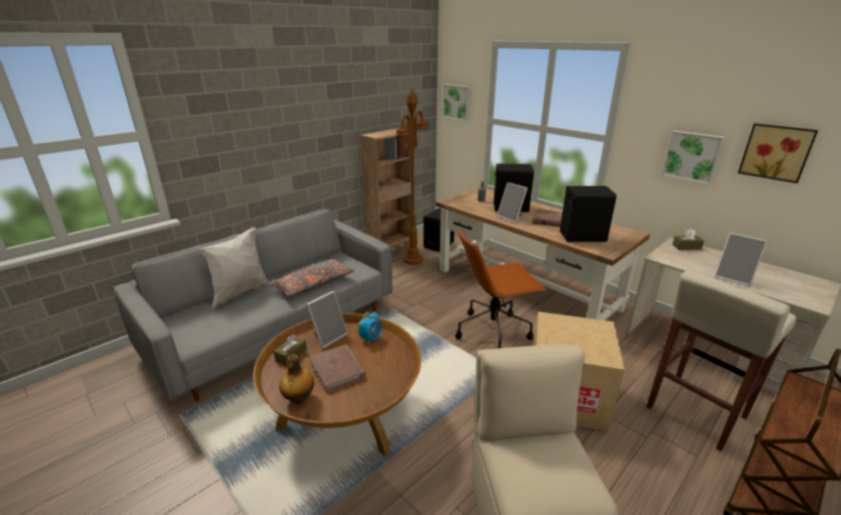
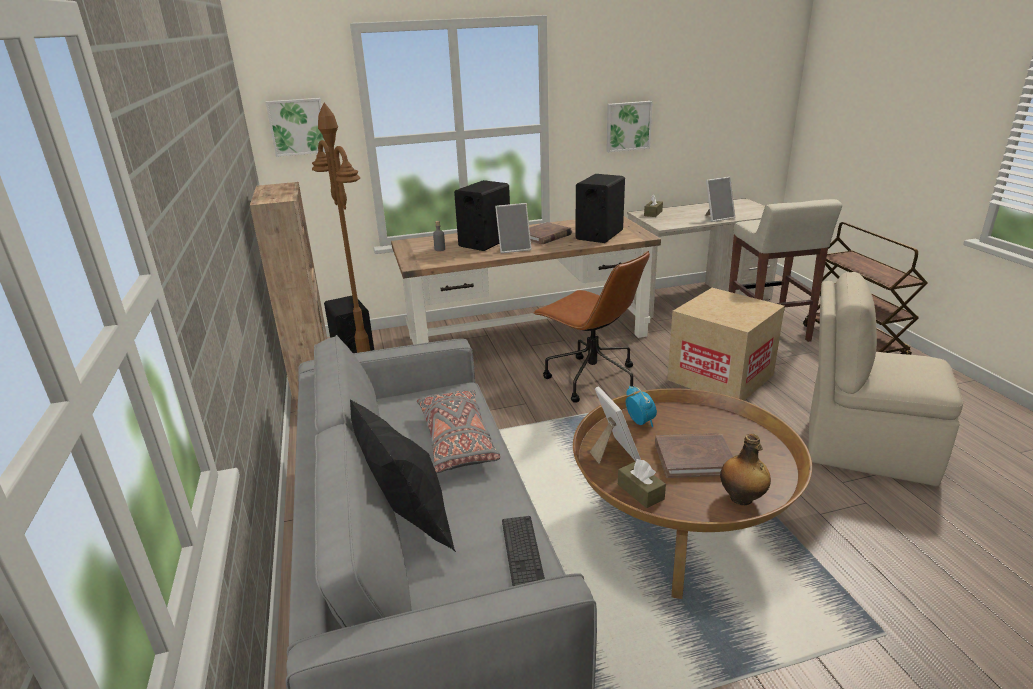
camera: 60 degrees left, 0 degrees up
white pillow [197,227,270,309] -> black pillow [350,400,456,552]
brown office chair [455,228,547,349] -> brown office chair turned 60 degrees counterclockwise [533,251,650,403]
picture [738,123,818,183] -> none
none -> keyboard [502,516,545,586]

